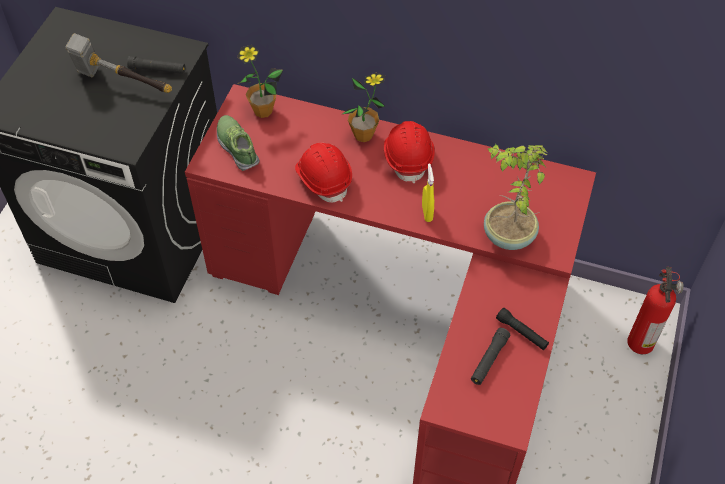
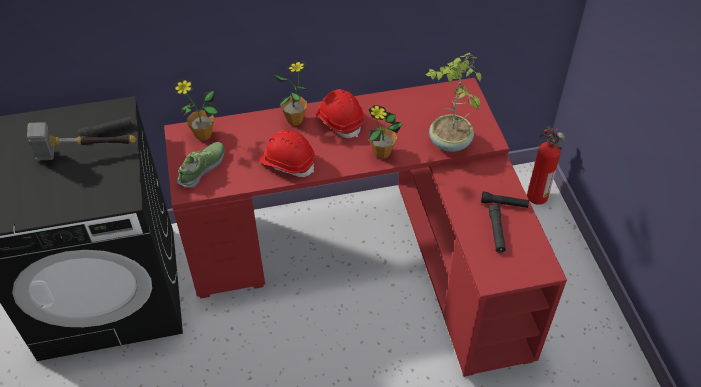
camera: 30 degrees left, 5 degrees down
shoe [217,115,260,171] -> shoe turned 90 degrees clockwise [177,142,224,188]
yellow spray bottle [422,163,434,222] -> potted plant [369,105,403,159]

